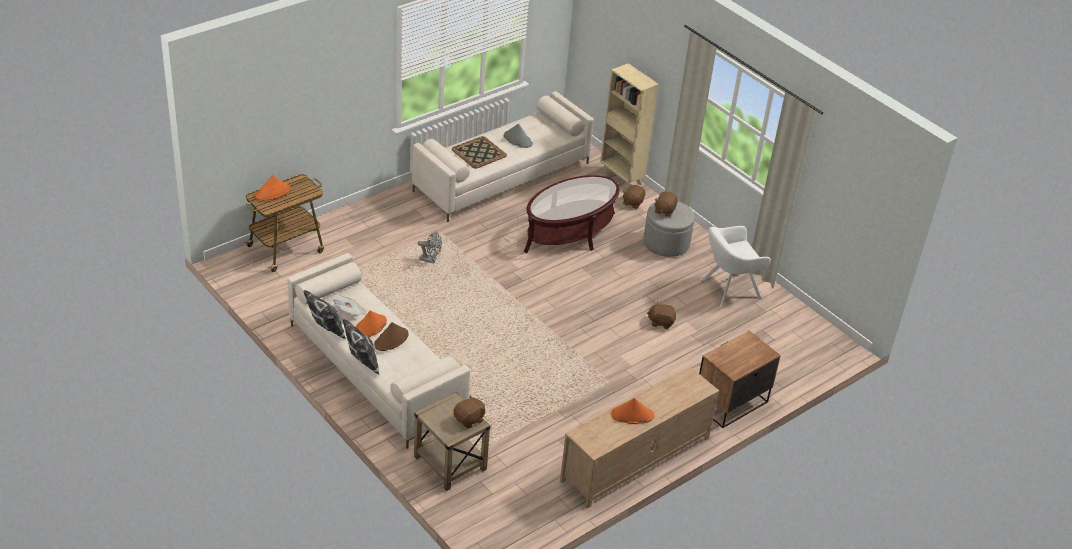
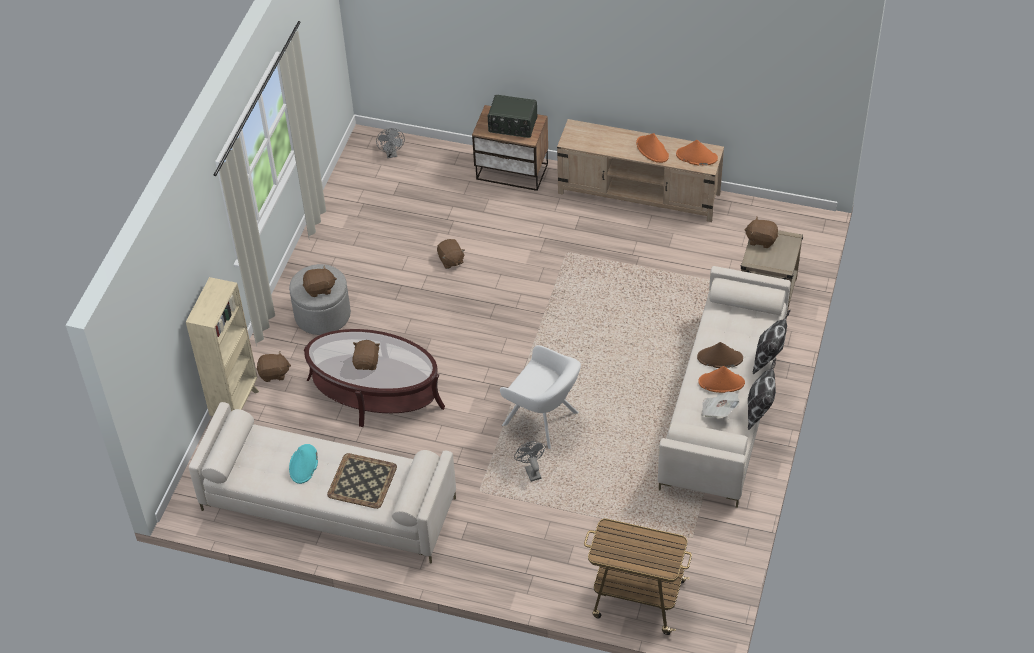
camera: 120 degrees left, 10 degrees up
orange hat [255,175,291,200] -> orange hat moved to [676,140,718,165]
grey hat [504,124,533,148] -> turquoise hat [289,444,318,484]
white armchair [701,226,771,308] -> white armchair moved to [500,345,581,449]
none -> brown plush toy [352,340,380,370]
none -> grey fan [376,128,405,158]
none -> radio [488,95,537,138]

